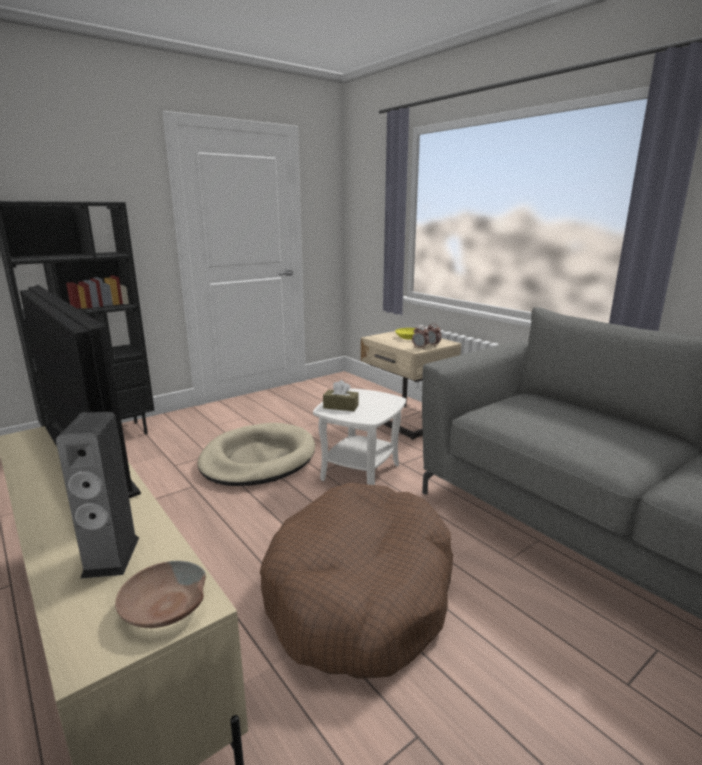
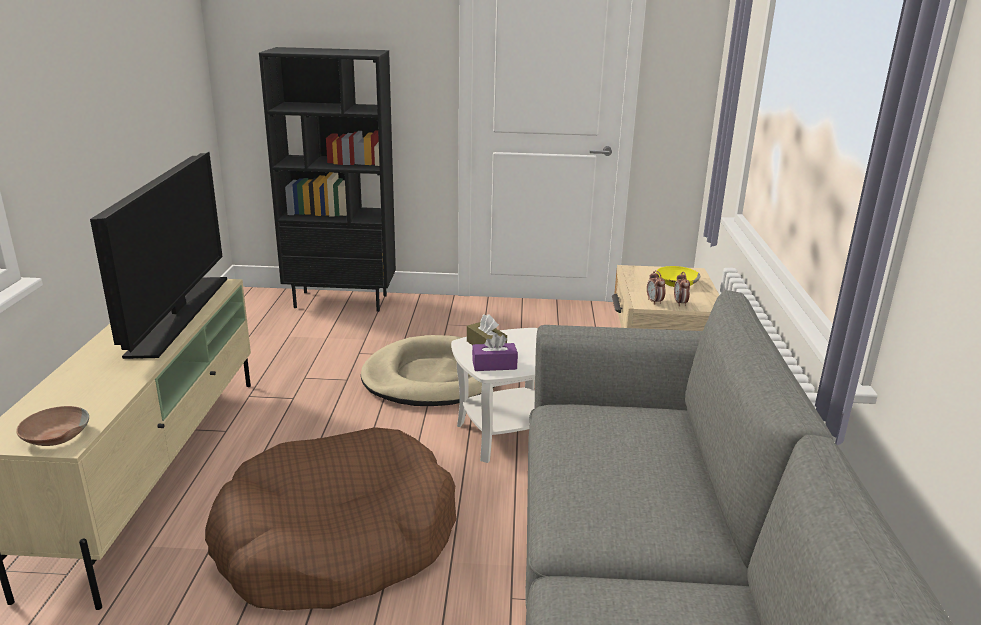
camera: 40 degrees right, 5 degrees up
speaker [56,412,139,579] -> none
none -> purple tissue box [472,333,518,371]

